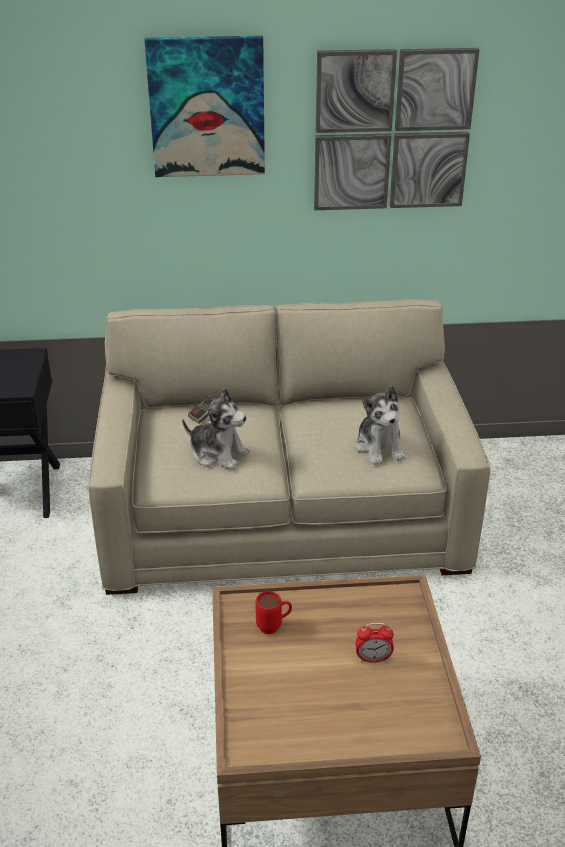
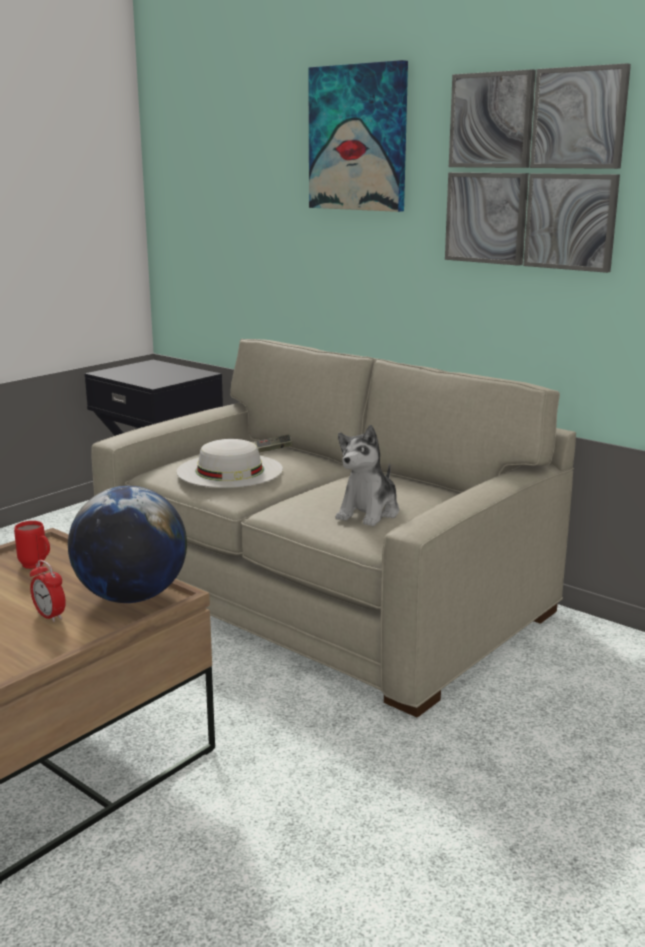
camera: 45 degrees right, 15 degrees down
plush toy [182,388,250,470] -> white hat [176,439,283,488]
none -> globe [68,486,187,603]

